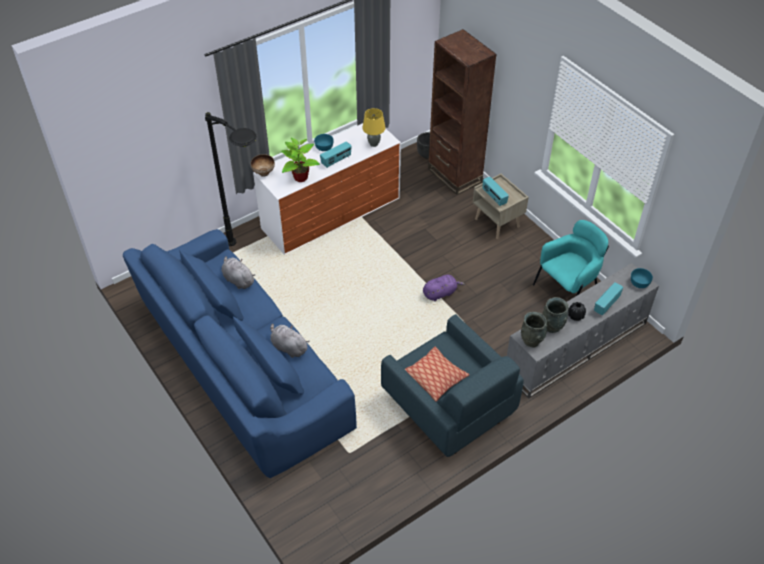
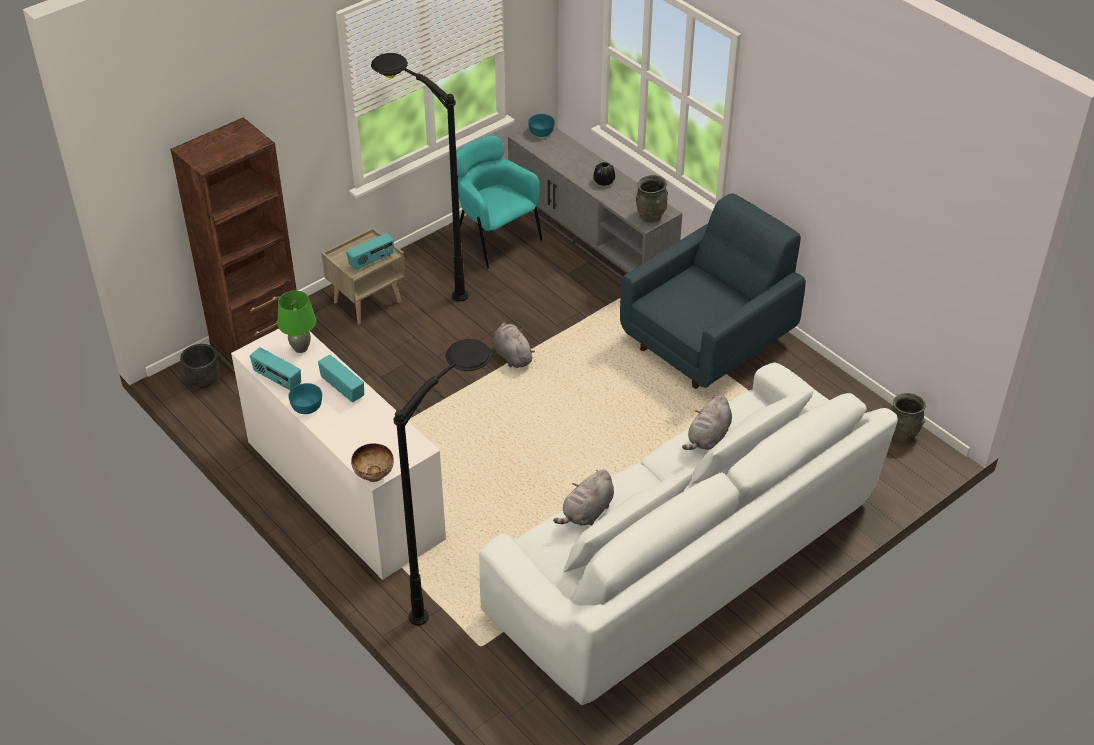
camera: 95 degrees left, 5 degrees down
blue sofa [123,229,357,478] -> white sofa [479,363,898,705]
potted plant [281,138,320,182] -> none
yellow table lamp [362,108,385,147] -> green table lamp [277,290,316,353]
pillow [405,347,470,401] -> none
purple plush toy [423,275,465,301] -> grey plush toy [493,322,535,368]
grey vase [542,297,569,333] -> grey vase moved to [891,393,926,442]
radio [594,282,623,315] -> radio moved to [250,347,301,391]
none -> black floor lamp [371,53,468,301]

